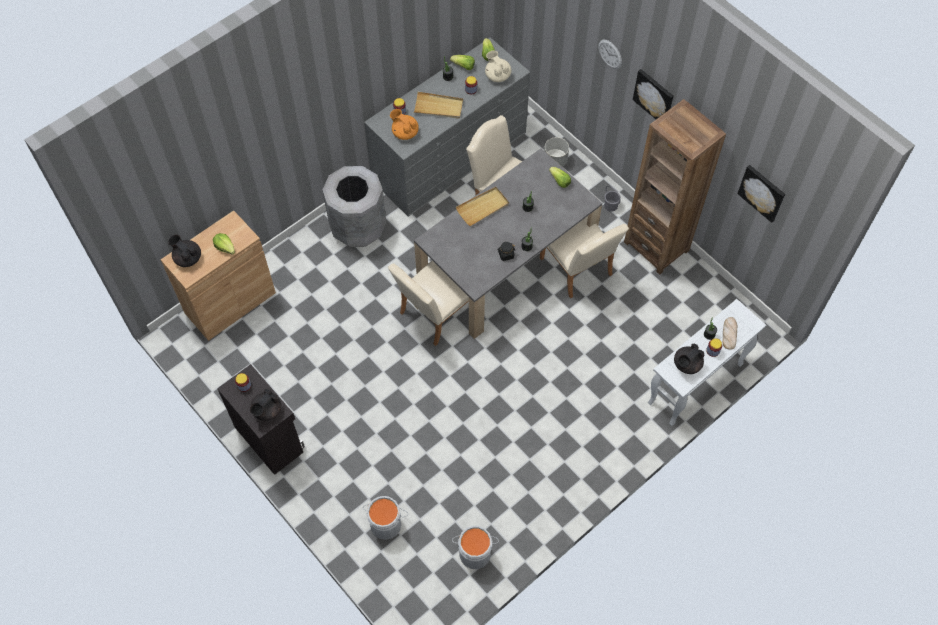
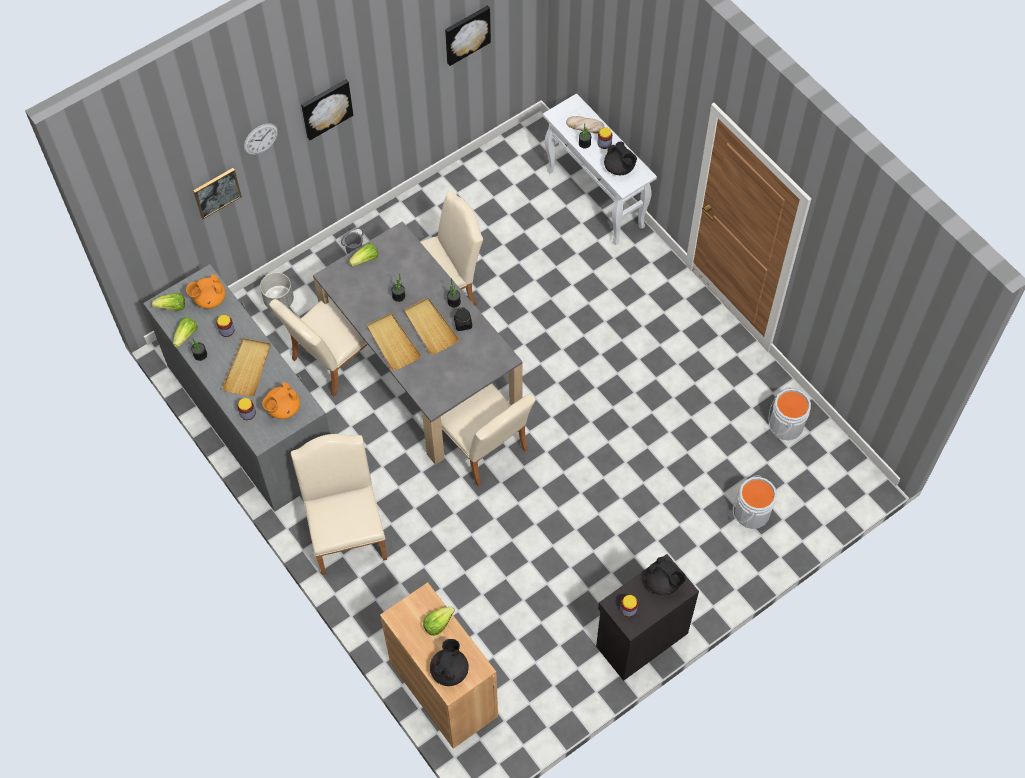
camera: 85 degrees left, 0 degrees up
black teapot [168,235,201,267] -> black teapot turned 150 degrees clockwise [430,639,469,686]
grey trash can [323,166,386,247] -> beige chair [291,434,387,575]
beige teapot [485,50,512,82] -> orange teapot [186,274,226,309]
brown bookcase [624,99,726,275] -> none
none -> picture [193,168,242,219]
none -> beige tray [404,298,459,355]

